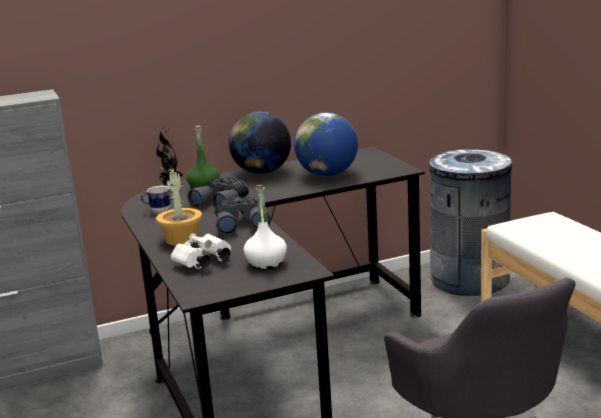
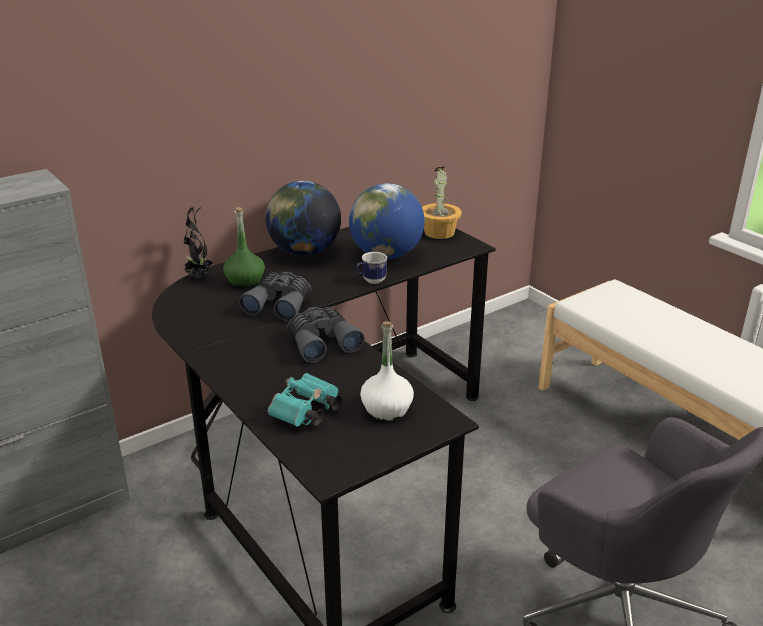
camera: 15 degrees left, 10 degrees up
mug [141,186,171,213] -> mug moved to [356,252,387,284]
potted plant [156,167,202,246] -> potted plant moved to [422,167,462,239]
white binoculars [171,233,231,269] -> turquoise binoculars [268,373,342,427]
grey trash can [427,149,512,296] -> none

